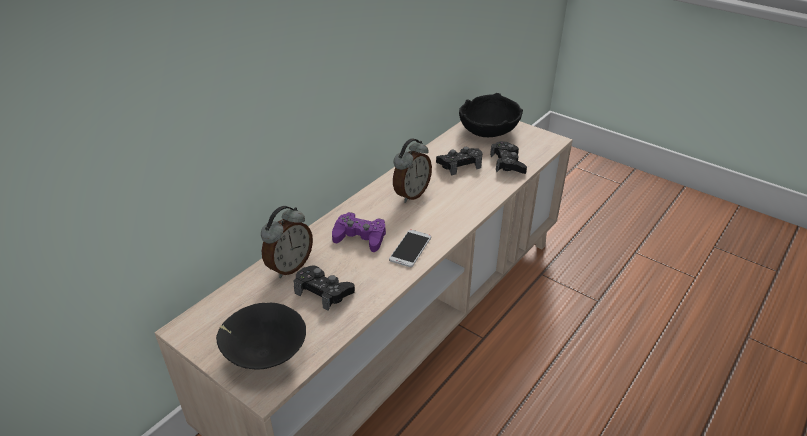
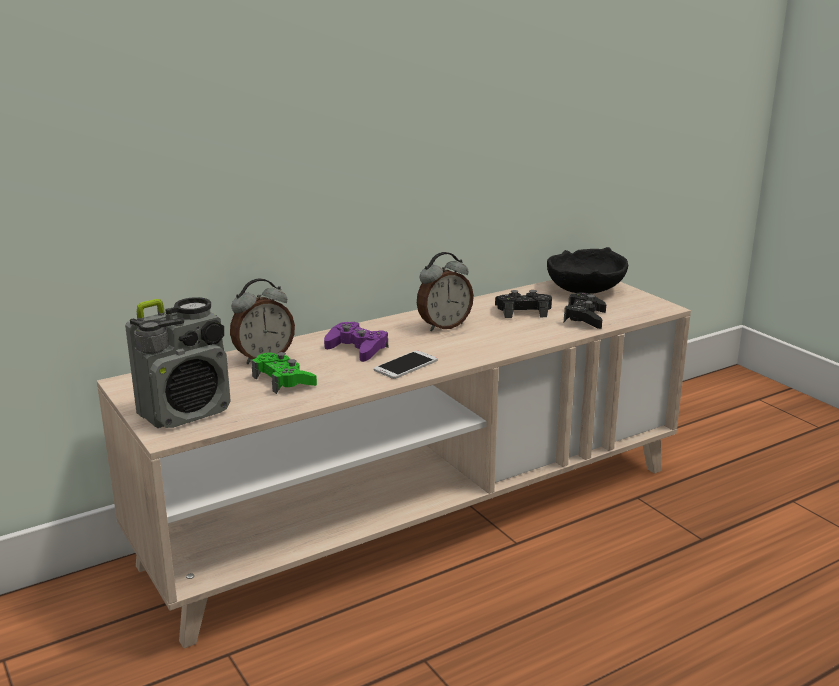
camera: 20 degrees right, 15 degrees down
black bowl [216,303,306,369] -> radio [125,297,231,428]
black game controller [294,265,355,311] -> green game controller [252,352,317,394]

